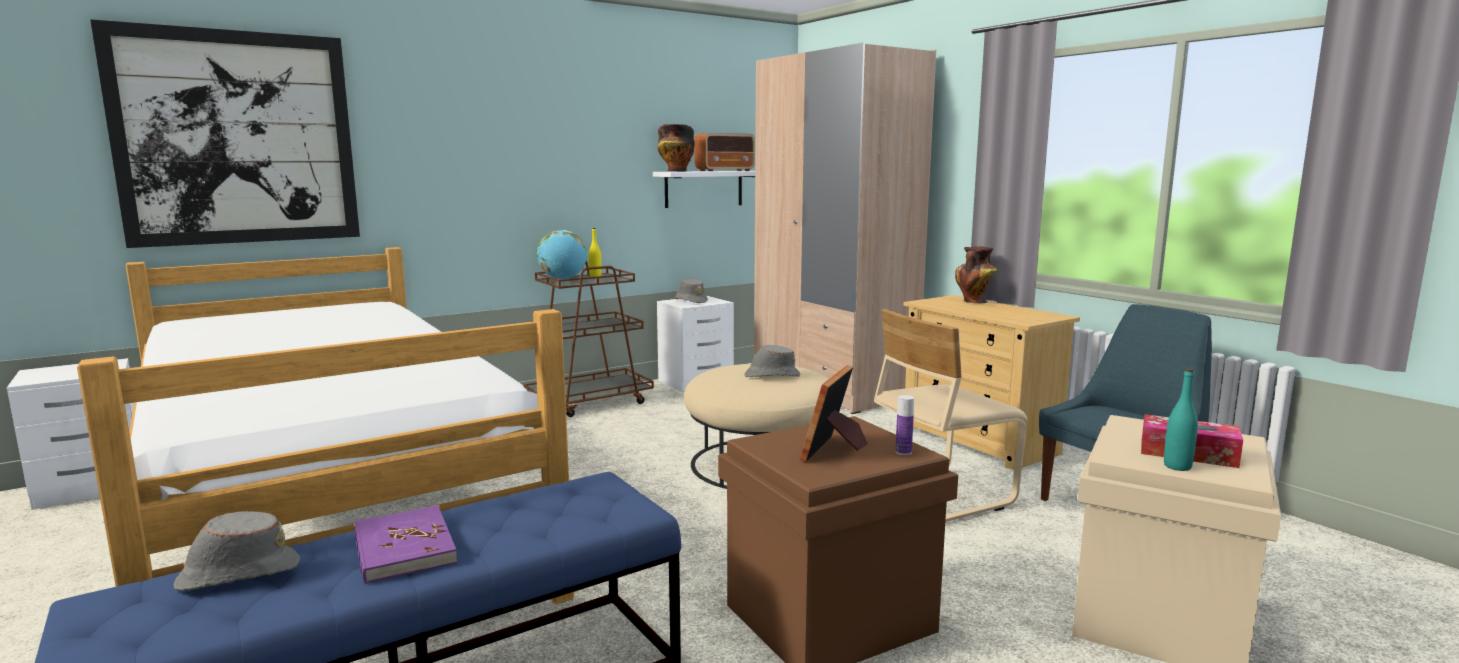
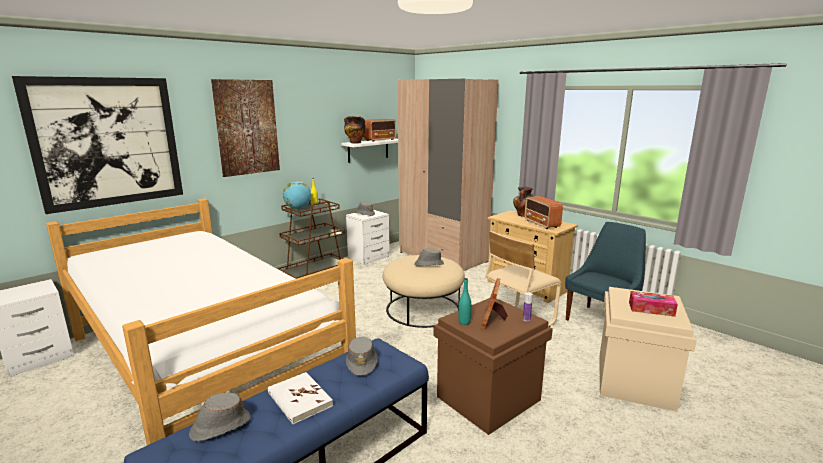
camera: 10 degrees left, 5 degrees up
purple book [355,505,458,584] -> white book [268,372,333,424]
turquoise bottle [1164,369,1198,471] -> turquoise bottle moved to [458,278,471,325]
none -> picture [211,79,280,177]
none -> grey hat [346,337,378,376]
none -> radio [525,196,563,229]

